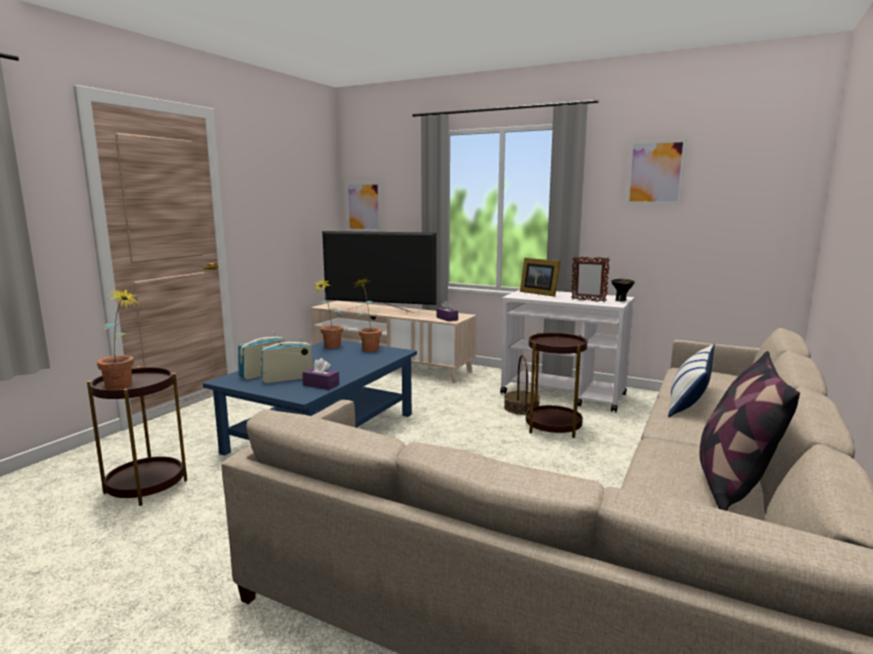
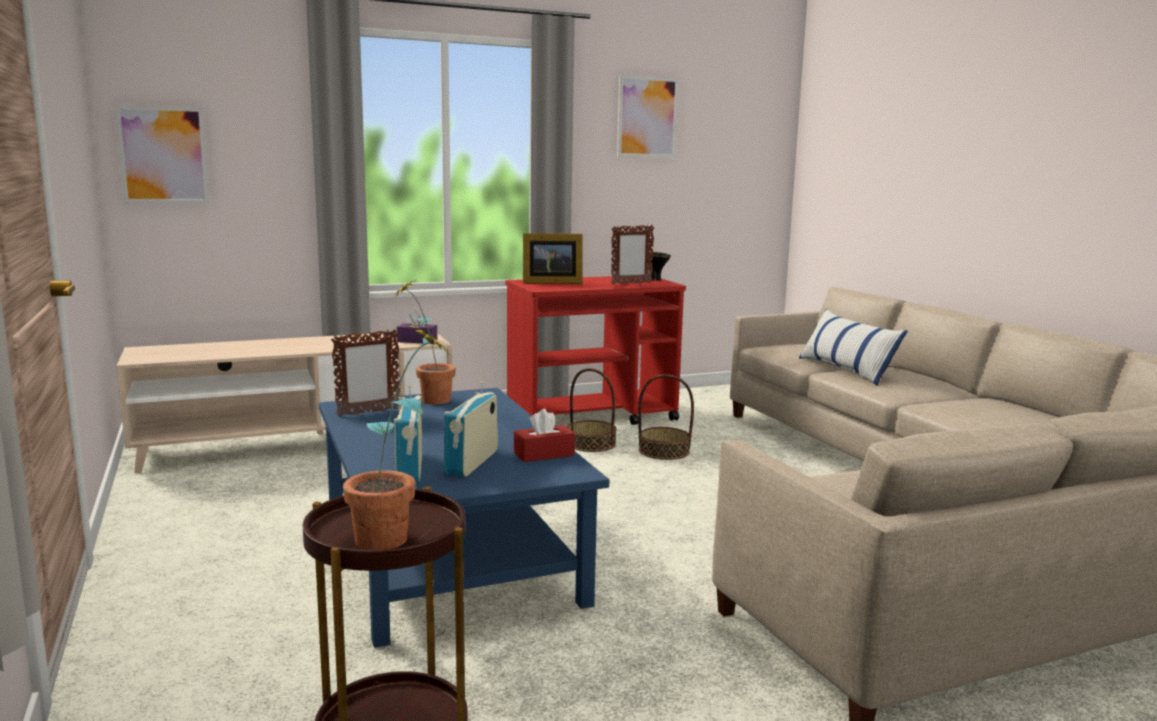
camera: 50 degrees left, 0 degrees up
purple tissue box [302,358,339,390] -> red tissue box [514,409,575,462]
potted plant [313,279,343,348] -> picture frame [331,329,400,417]
television [322,231,436,313] -> none
white cart [500,290,635,412] -> red cart [506,276,686,425]
brown side table [526,332,587,438] -> basket [638,374,694,460]
pillow [700,351,800,511] -> none

